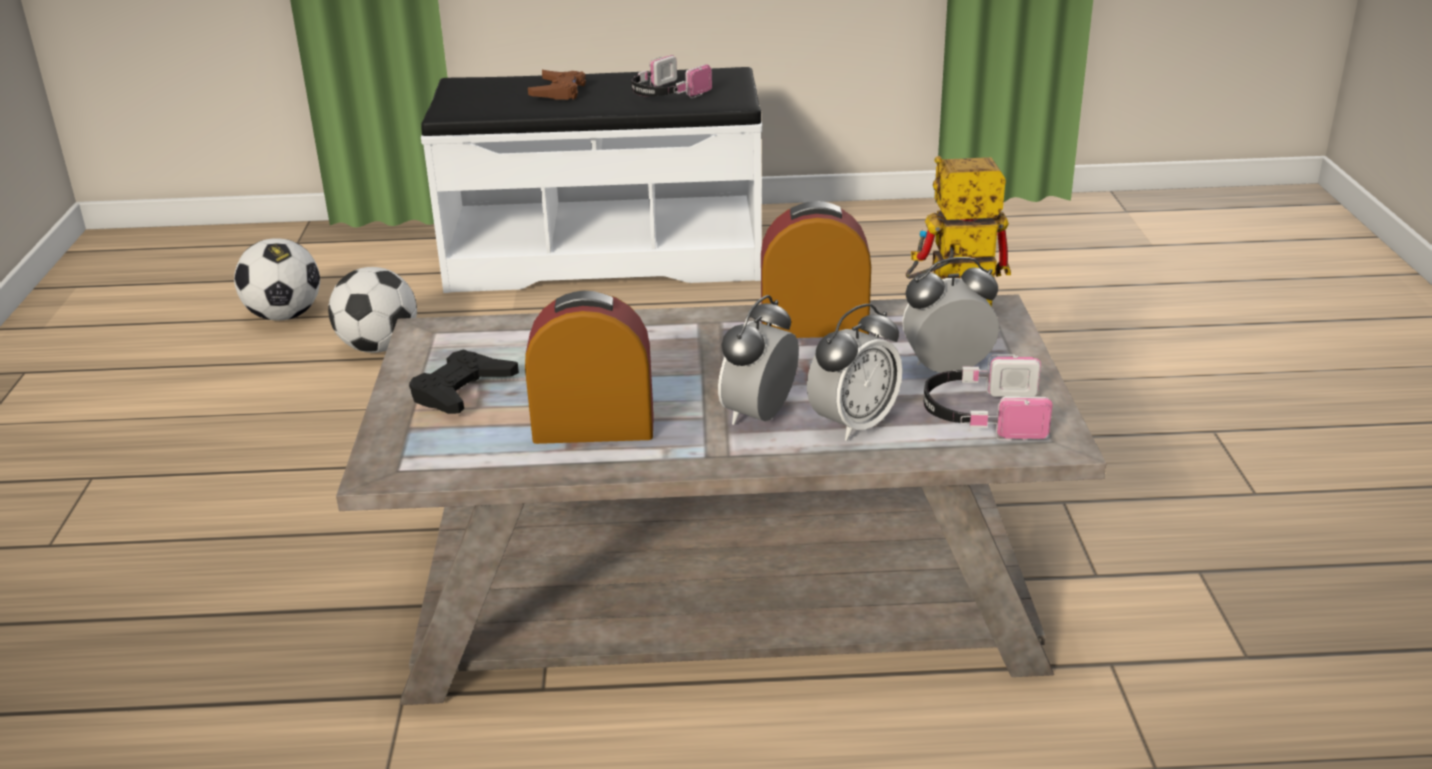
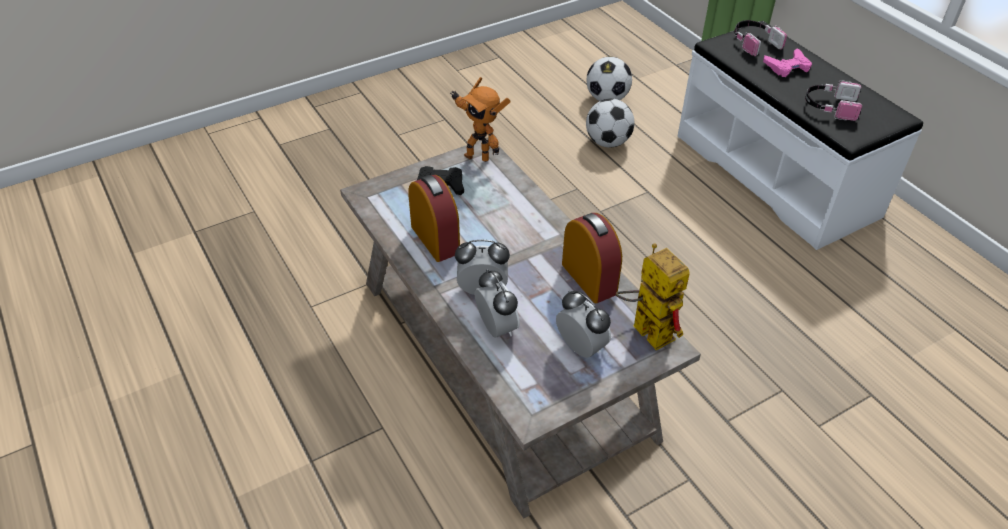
camera: 60 degrees right, 15 degrees up
brown game controller [528,70,586,100] -> pink game controller [763,48,812,77]
alarm clock [807,304,903,441] -> alarm clock turned 135 degrees counterclockwise [474,269,520,338]
headphones [924,354,1052,441] -> headphones moved to [735,20,787,56]
none -> toy robot [450,77,511,162]

